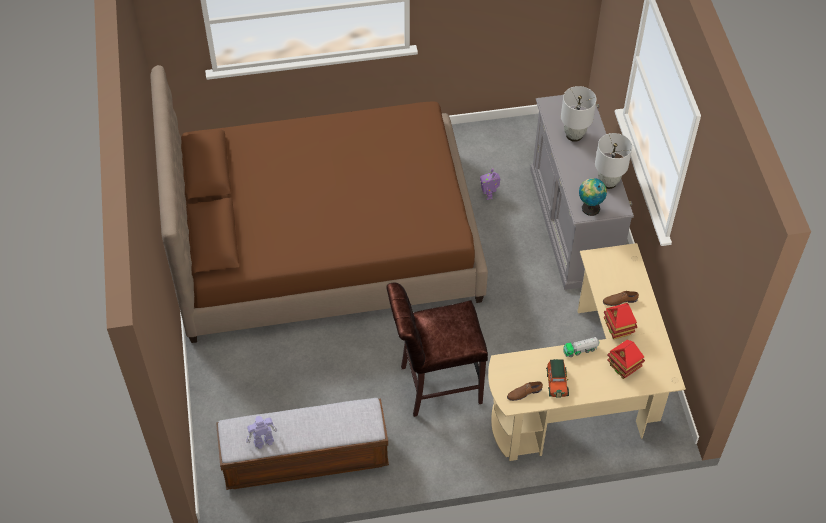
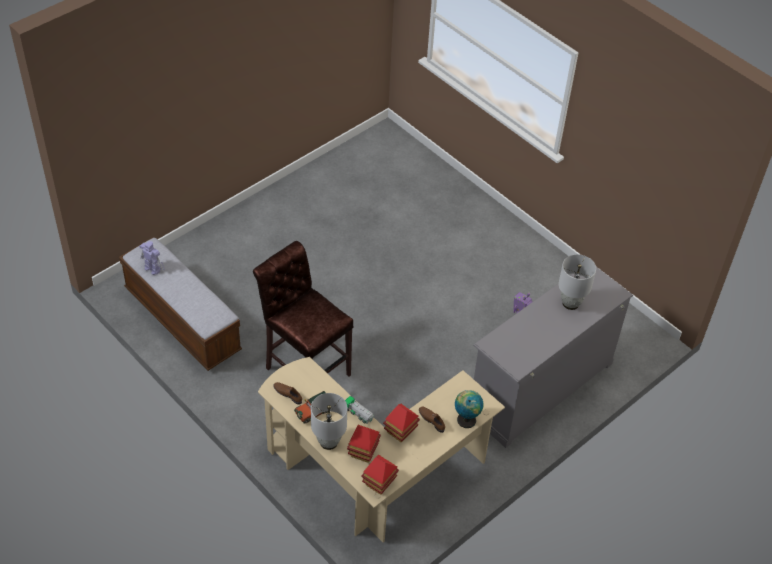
camera: 55 degrees right, 5 degrees down
brown bed [150,65,488,343] -> none
globe [579,178,607,216] -> globe moved to [455,390,484,428]
white table lamp [595,133,632,189] -> white table lamp moved to [311,393,347,450]
none -> toy house [361,454,399,495]

